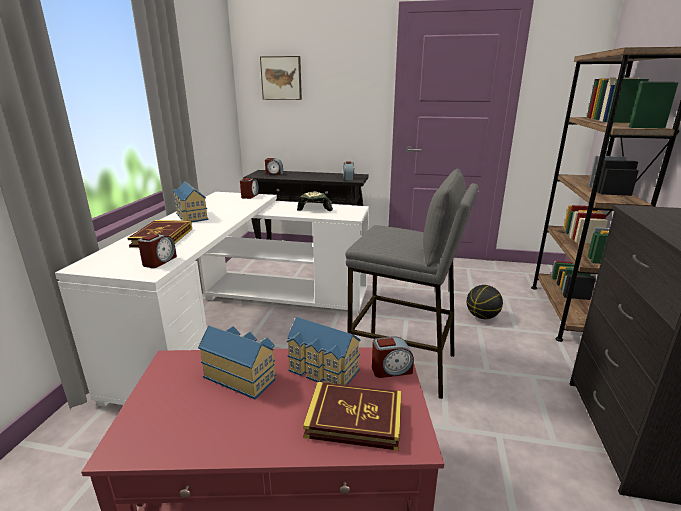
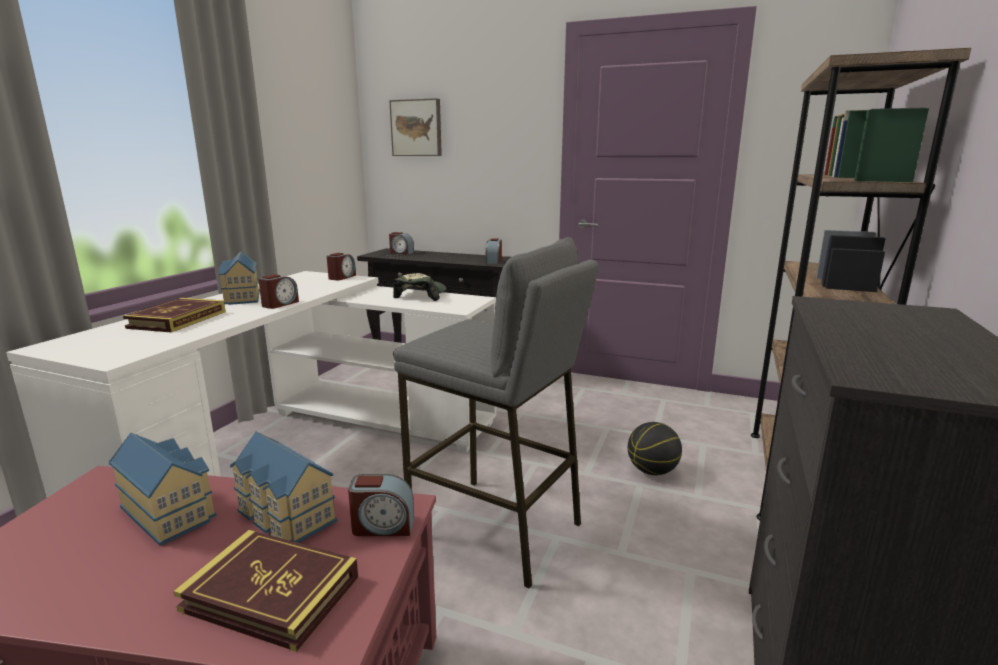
camera: 10 degrees right, 5 degrees down
alarm clock [138,234,177,268] -> alarm clock moved to [258,274,299,309]

